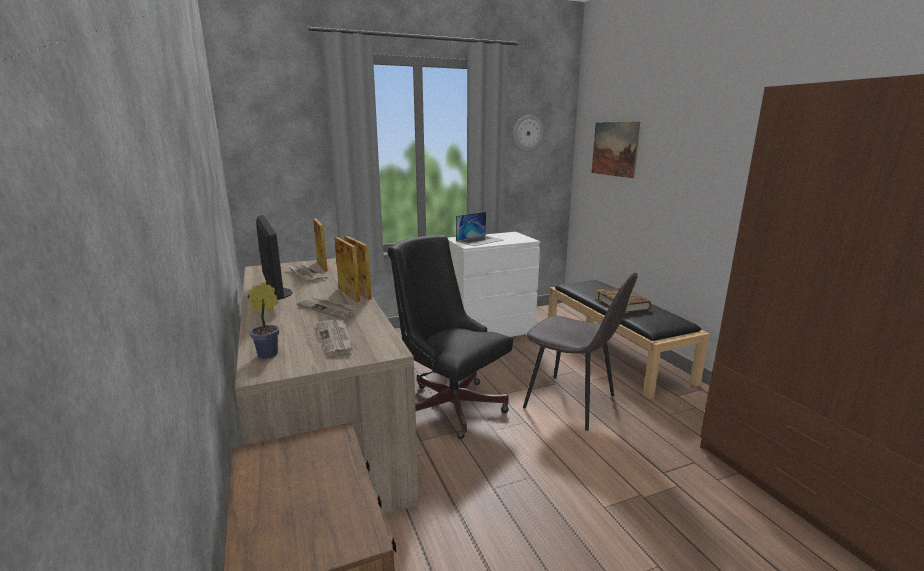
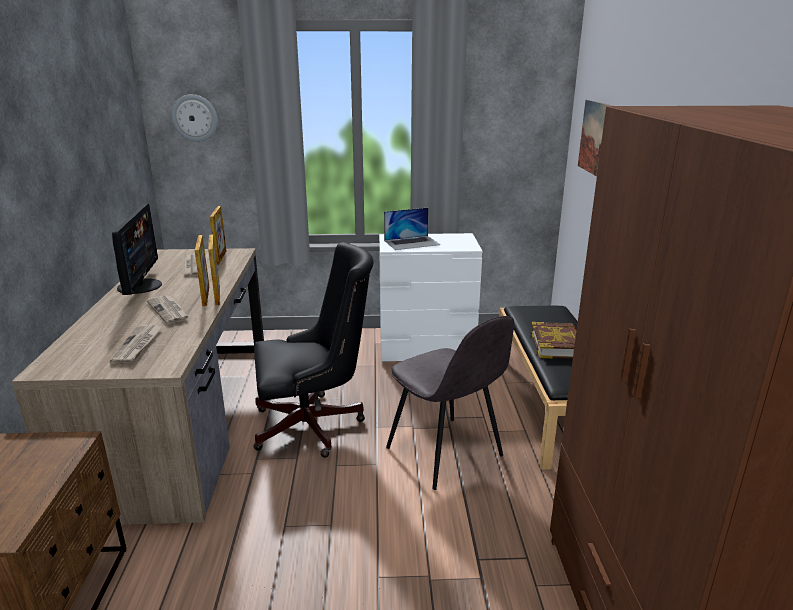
camera: 20 degrees right, 5 degrees up
potted plant [248,282,279,359] -> none
black office chair [387,235,513,439] -> black office chair turned 105 degrees clockwise [253,242,374,458]
wall clock [513,115,544,152] -> wall clock moved to [171,94,218,142]

